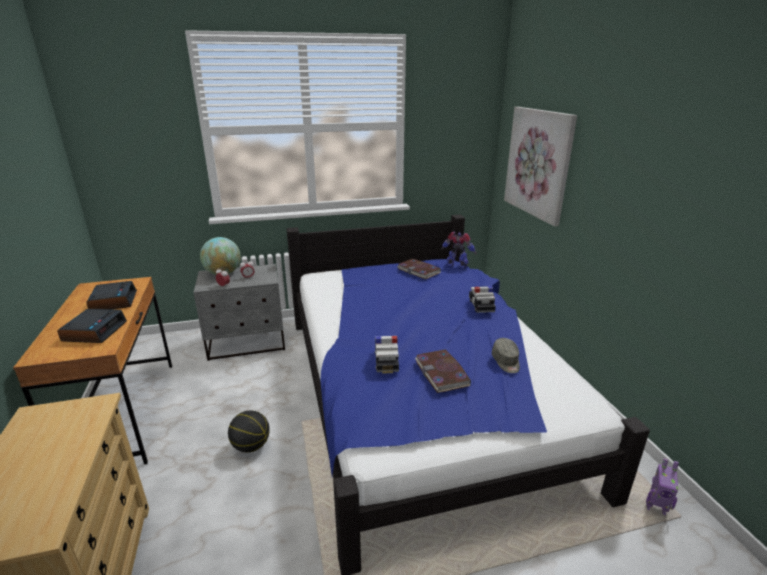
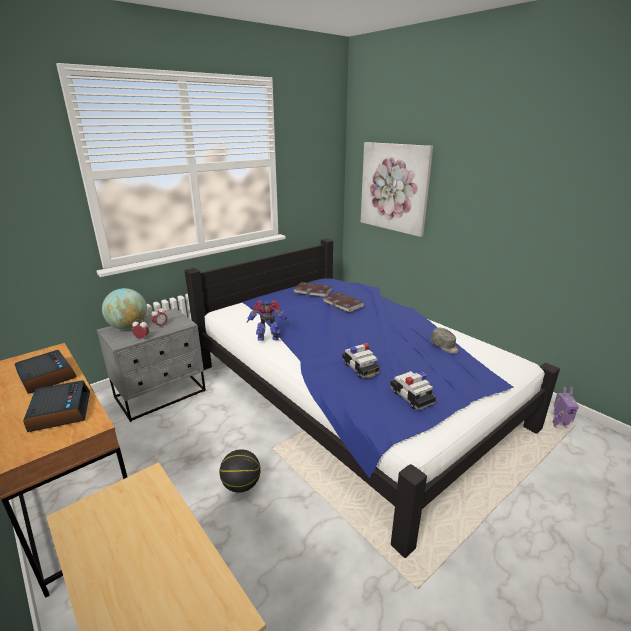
camera: 25 degrees left, 0 degrees up
book [415,349,471,393] -> book moved to [323,292,364,312]
toy robot [441,231,476,268] -> toy robot moved to [247,300,289,340]
toy car [469,286,496,313] -> toy car moved to [390,371,436,410]

